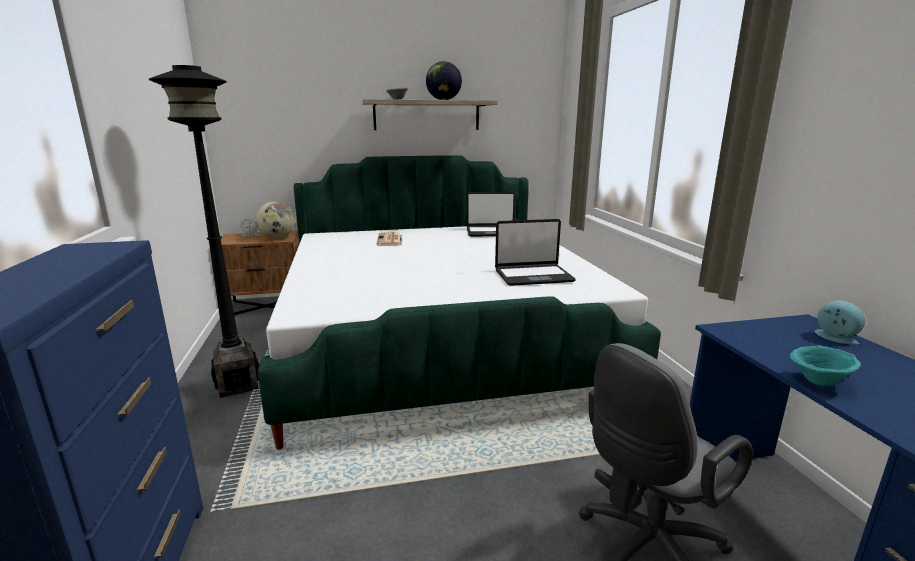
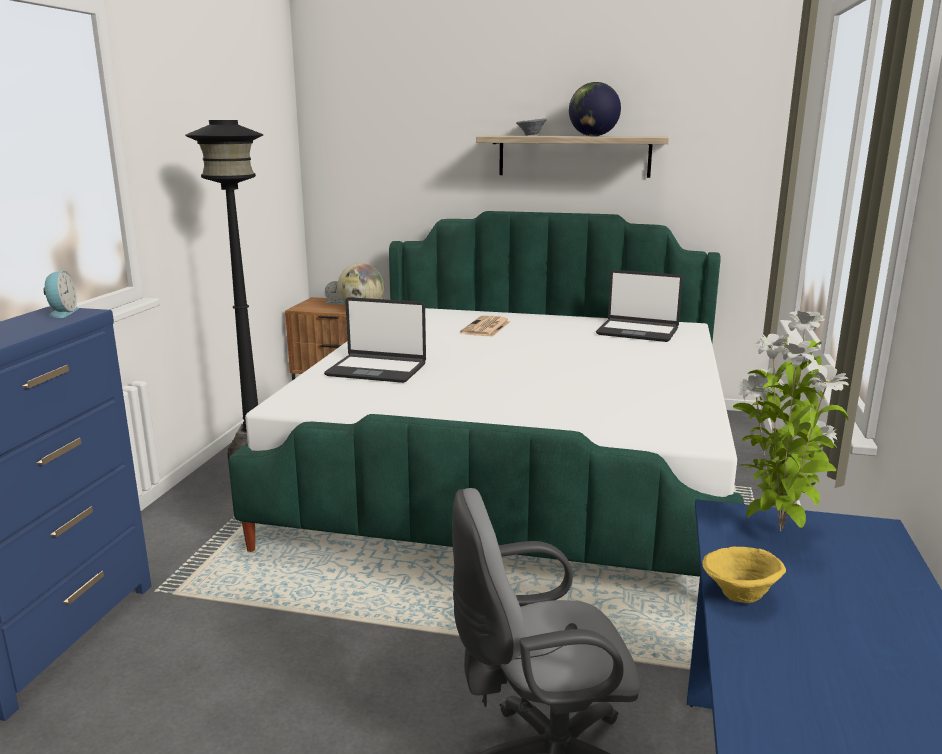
camera: 25 degrees right, 0 degrees up
laptop [495,219,576,286] -> laptop moved to [324,297,426,383]
turquoise bowl [790,345,861,386] -> yellow bowl [702,546,786,603]
alarm clock [815,300,865,344] -> alarm clock moved to [44,271,79,318]
none -> potted plant [733,311,849,531]

